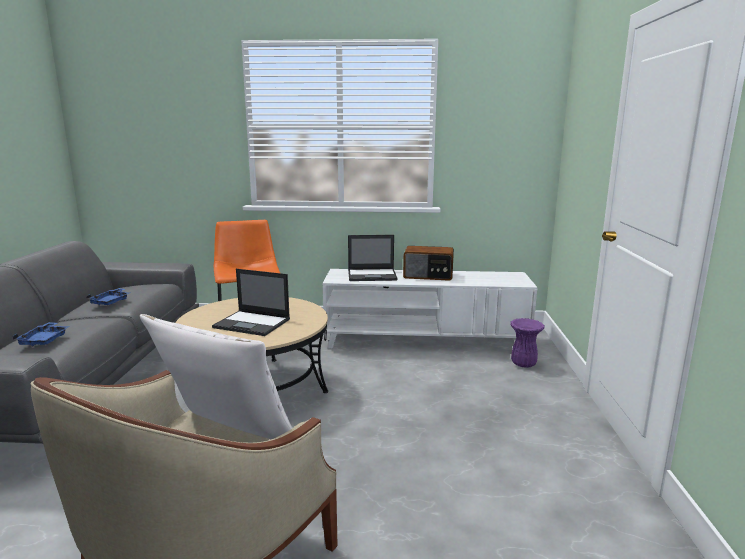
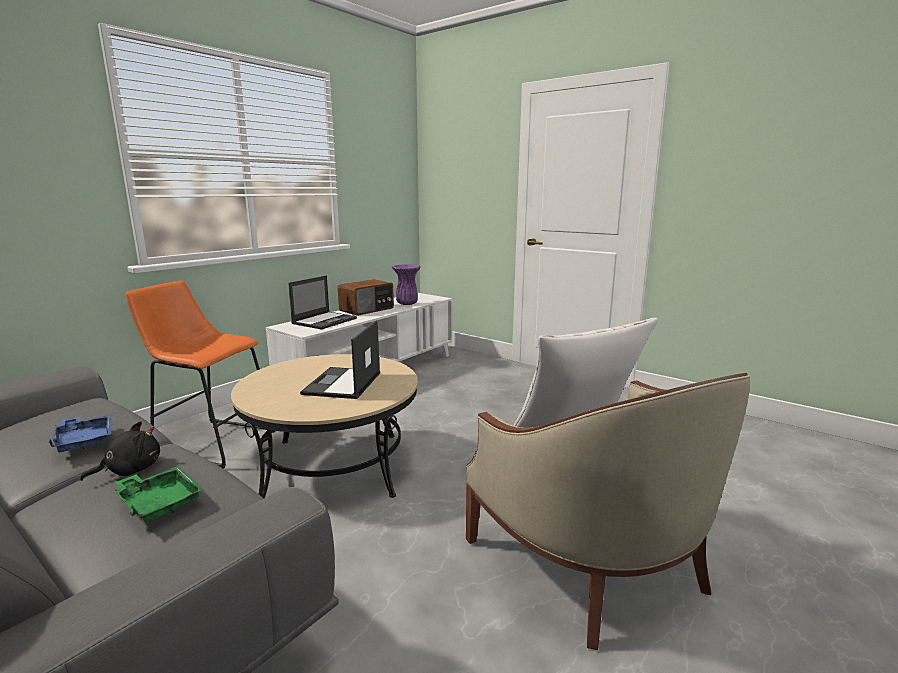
camera: 55 degrees left, 0 degrees up
blue tray [12,322,70,346] -> green tray [114,466,204,522]
laptop [212,269,290,336] -> laptop turned 135 degrees clockwise [300,320,380,399]
purple vase [510,318,545,368] -> purple vase moved to [392,264,421,305]
none -> black plush toy [80,421,160,481]

